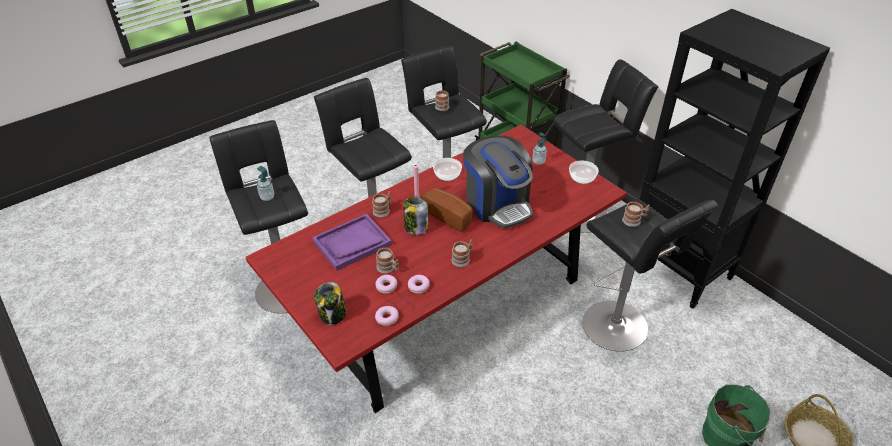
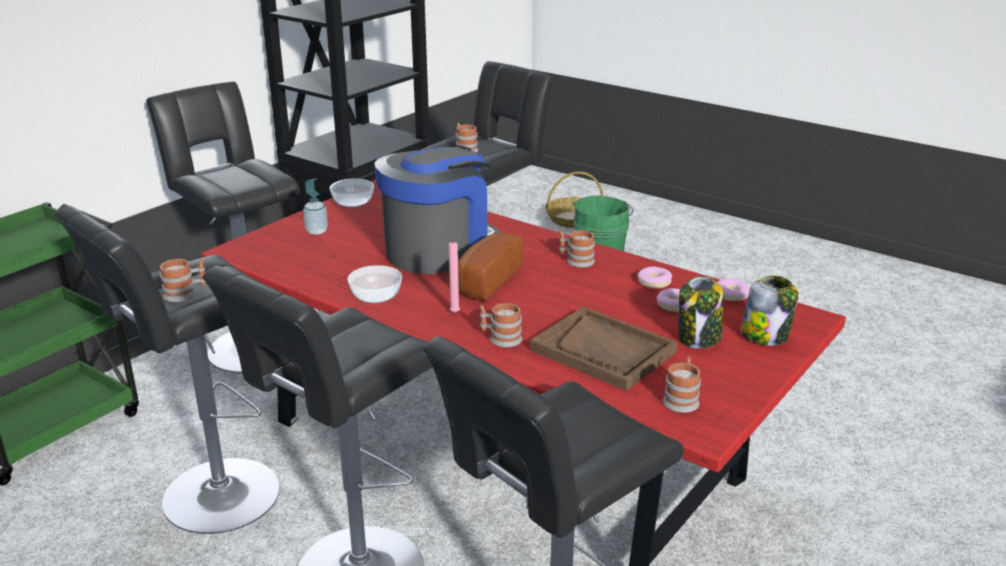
camera: 105 degrees left, 15 degrees down
soap dispenser [257,166,274,201] -> none
purple tray [312,214,392,271] -> brown tray [530,307,678,391]
mug [376,248,399,274] -> mug moved to [663,356,701,413]
jar [403,196,428,235] -> jar moved to [679,276,723,349]

